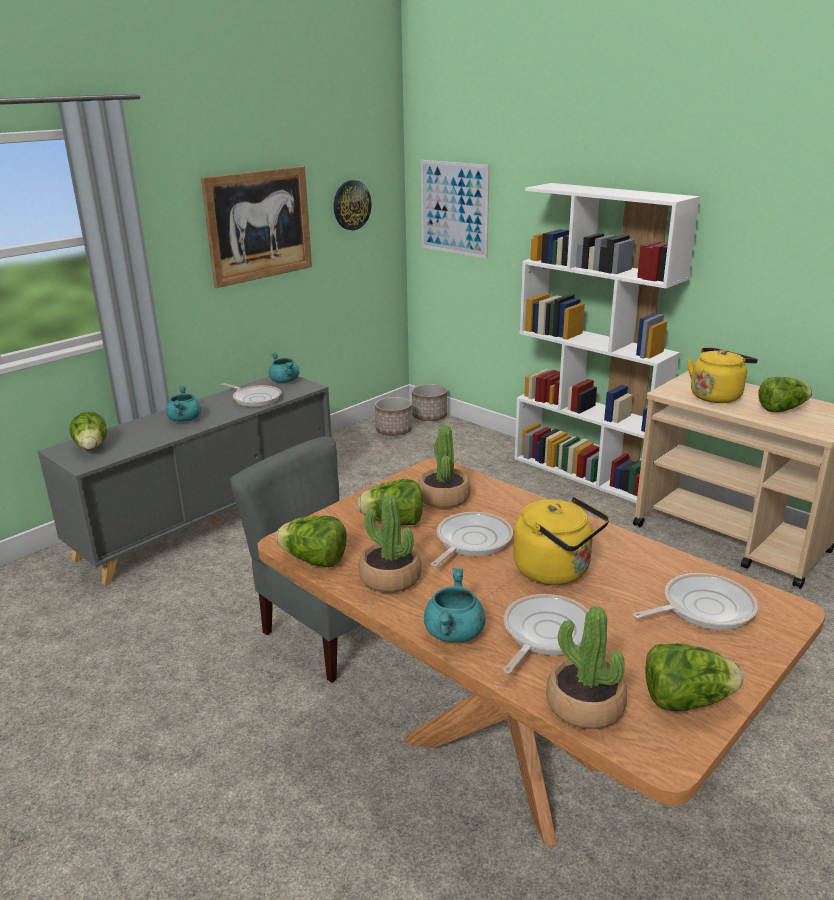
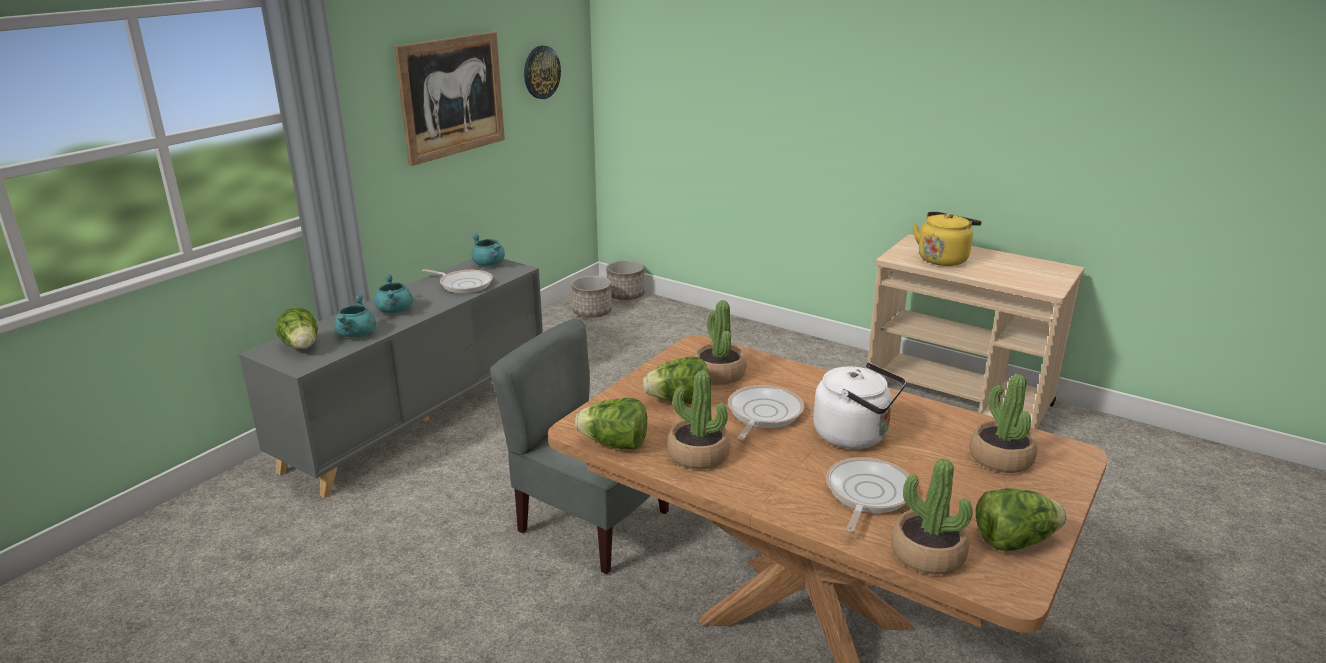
camera: 10 degrees left, 0 degrees up
picture [421,160,490,259] -> none
turquoise cooking pot [424,568,485,642] -> turquoise cooking pot moved to [334,295,376,337]
yellow kettle [513,497,609,585] -> white kettle [813,362,906,449]
white bookcase [514,183,700,503] -> none
frying pan [633,573,758,630] -> potted plant [969,374,1038,473]
lettuce [758,377,812,412] -> none

